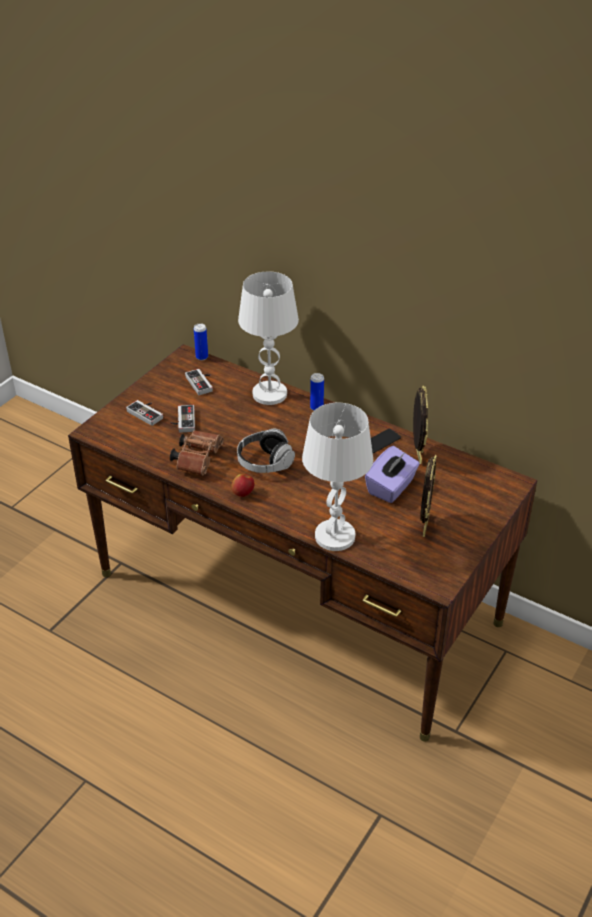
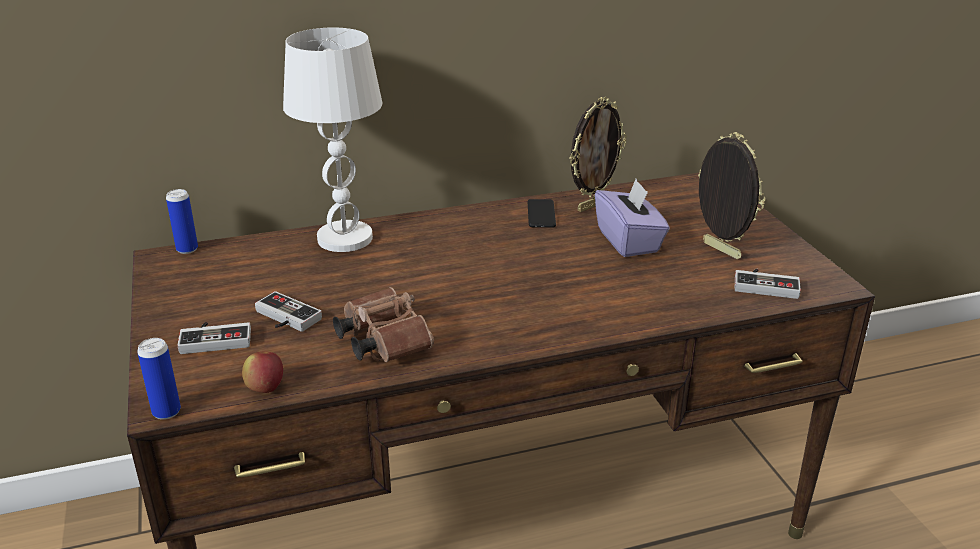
camera: 50 degrees left, 10 degrees down
game controller [185,369,213,395] -> game controller moved to [735,269,801,299]
apple [231,474,254,497] -> apple moved to [242,352,283,393]
headphones [237,429,295,473] -> none
white table lamp [302,403,373,551] -> none
can [310,373,324,411] -> can moved to [137,338,181,420]
picture frame [413,386,428,464] -> picture frame turned 105 degrees clockwise [569,97,626,212]

